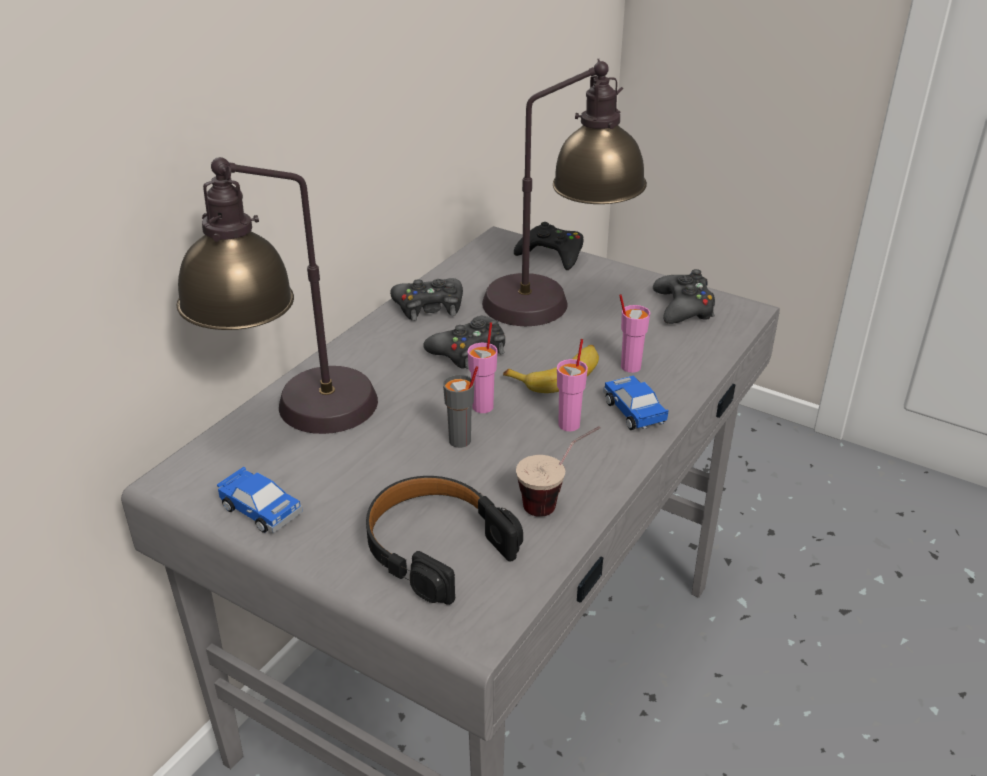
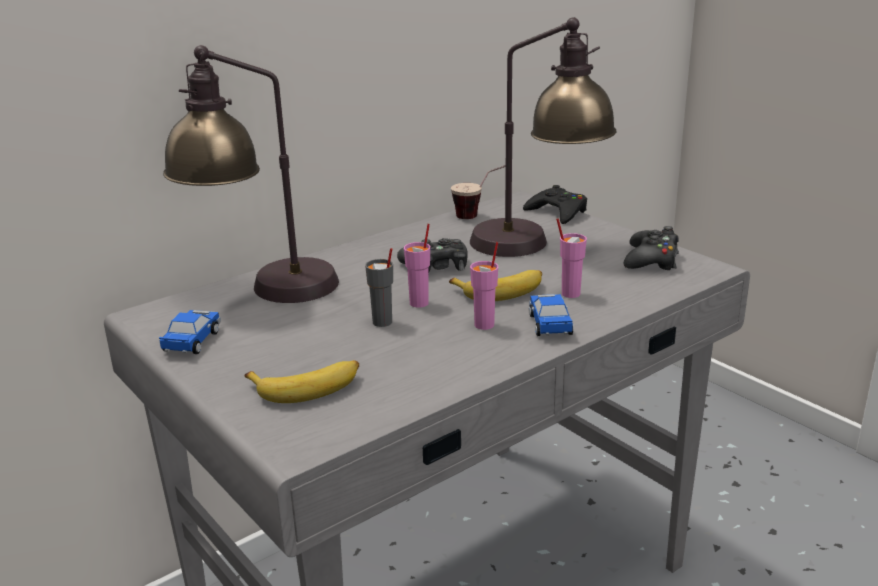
camera: 20 degrees right, 10 degrees down
toy car [217,467,303,533] -> toy car turned 135 degrees counterclockwise [159,310,221,354]
black headphones [366,476,523,605] -> banana [244,360,359,403]
black game controller [390,278,463,321] -> none
cup [516,426,600,517] -> cup moved to [451,165,506,219]

